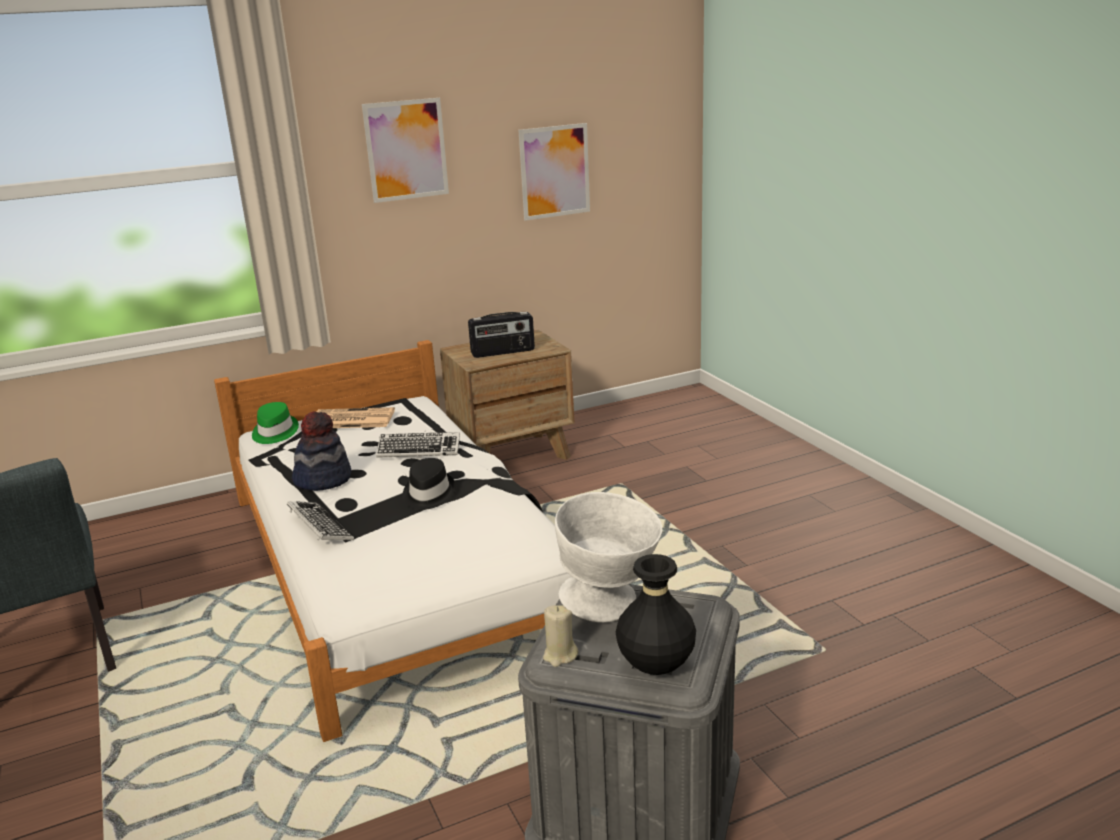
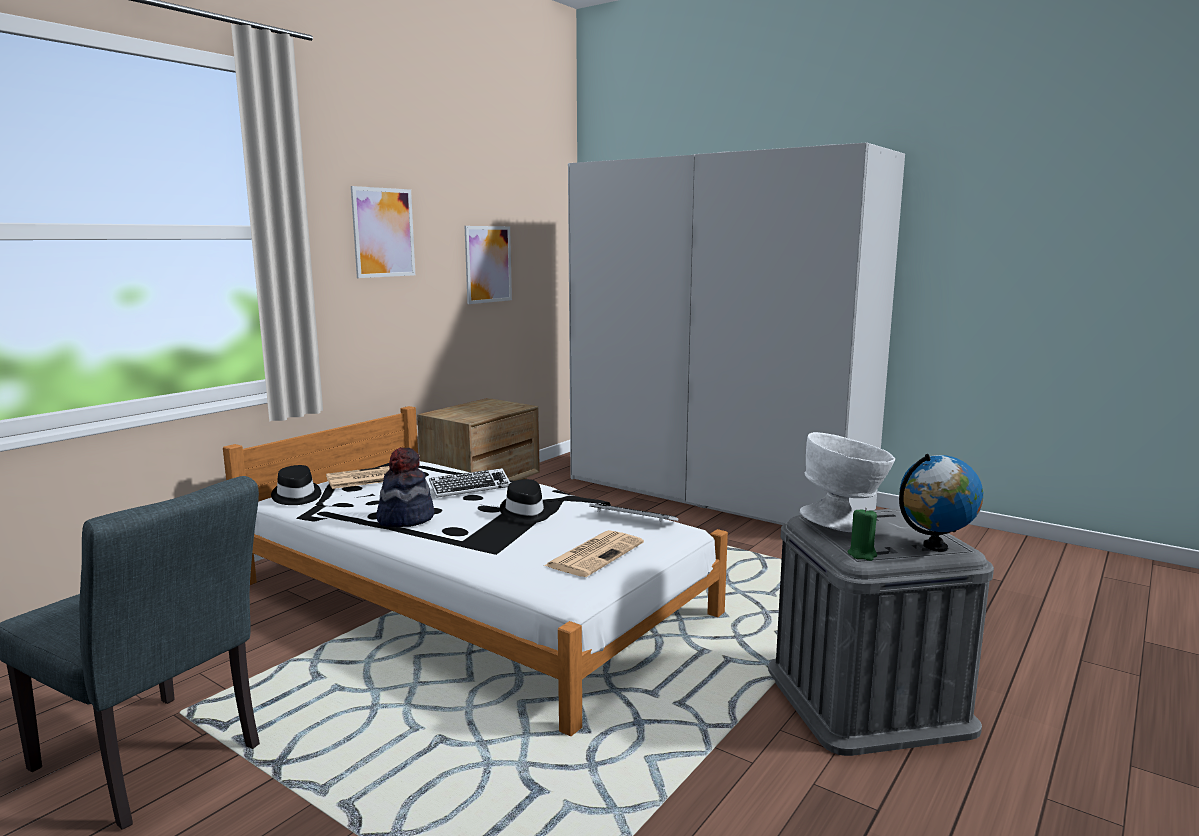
camera: 30 degrees left, 10 degrees down
green hat [252,402,299,444] -> black hat [271,465,321,505]
keyboard [287,501,354,540] -> keyboard moved to [589,503,679,522]
radio [468,312,535,358] -> none
beige candle [543,605,578,667] -> green candle [847,508,877,561]
black vase [616,554,696,675] -> globe [899,454,983,552]
none -> newspaper [544,530,644,577]
none -> white wardrobe [568,142,905,525]

